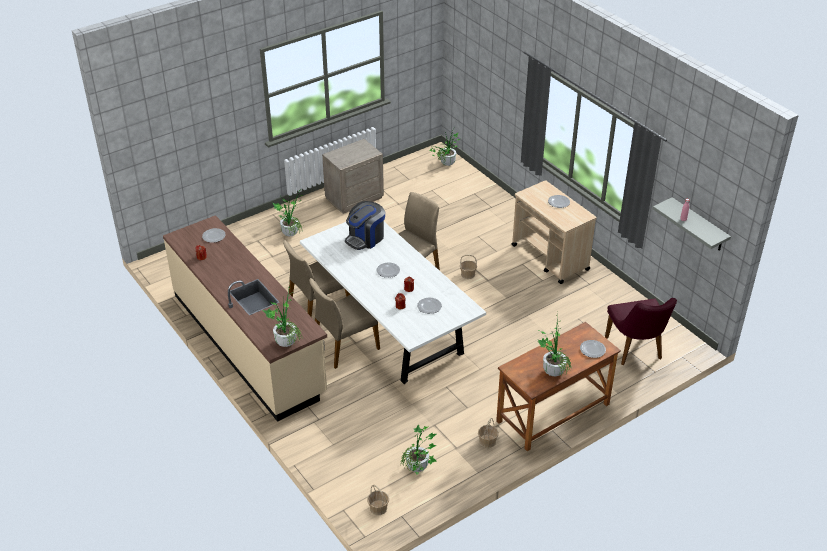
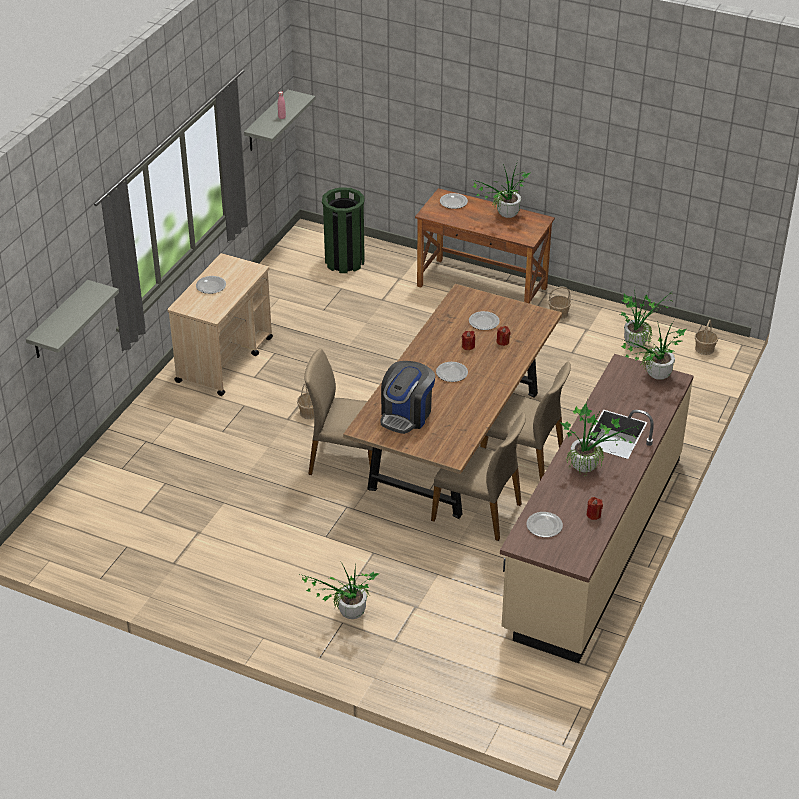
camera: 120 degrees left, 0 degrees up
white dining table [300,221,486,384] -> brown dining table [343,284,562,519]
beige nightstand [322,139,384,214] -> none
coffee machine [345,201,385,250] -> coffee machine turned 105 degrees clockwise [381,361,435,434]
potted plant [429,131,460,166] -> potted plant moved to [560,403,640,476]
purple chair [605,298,677,365] -> green trash can [322,187,365,273]
none -> grey shelf [26,280,119,358]

